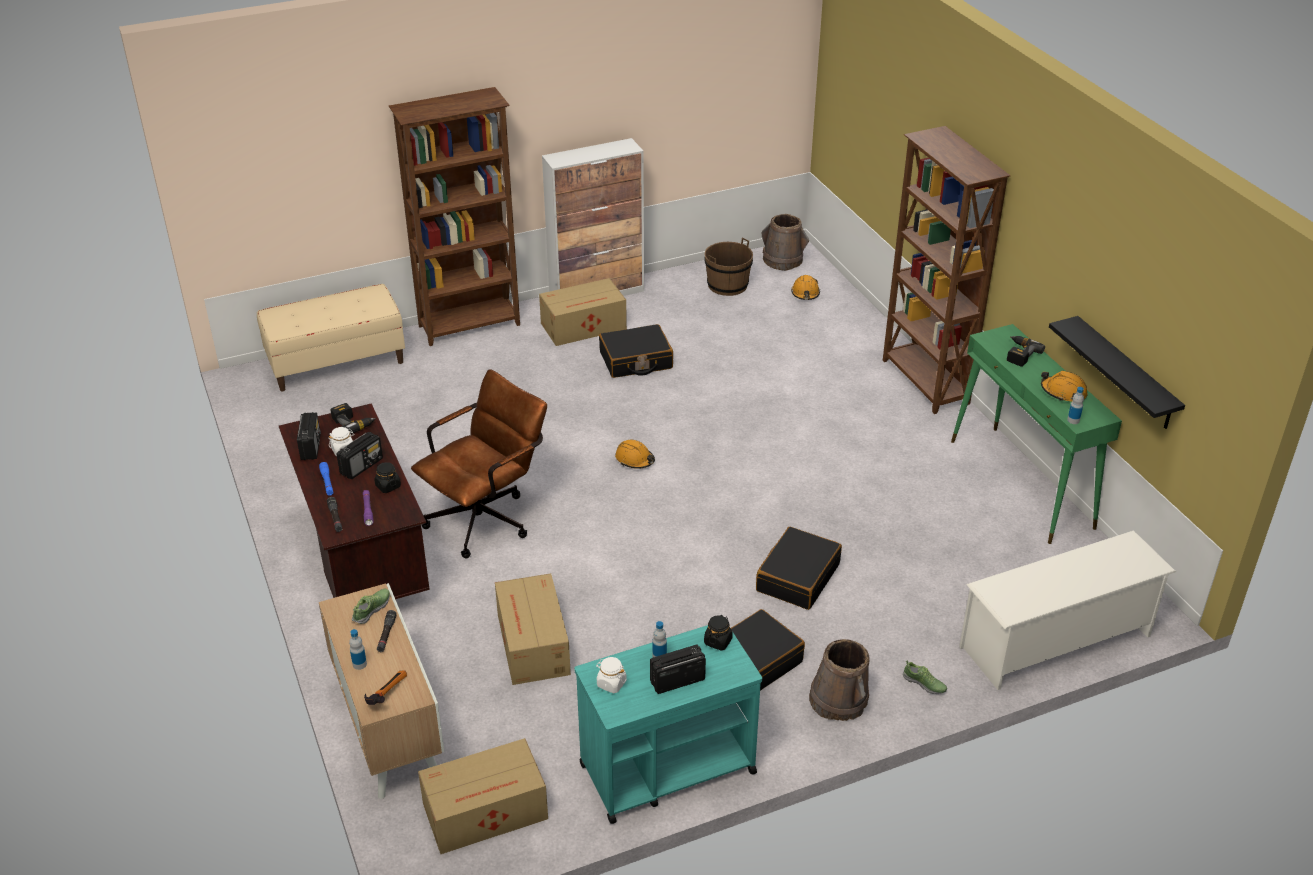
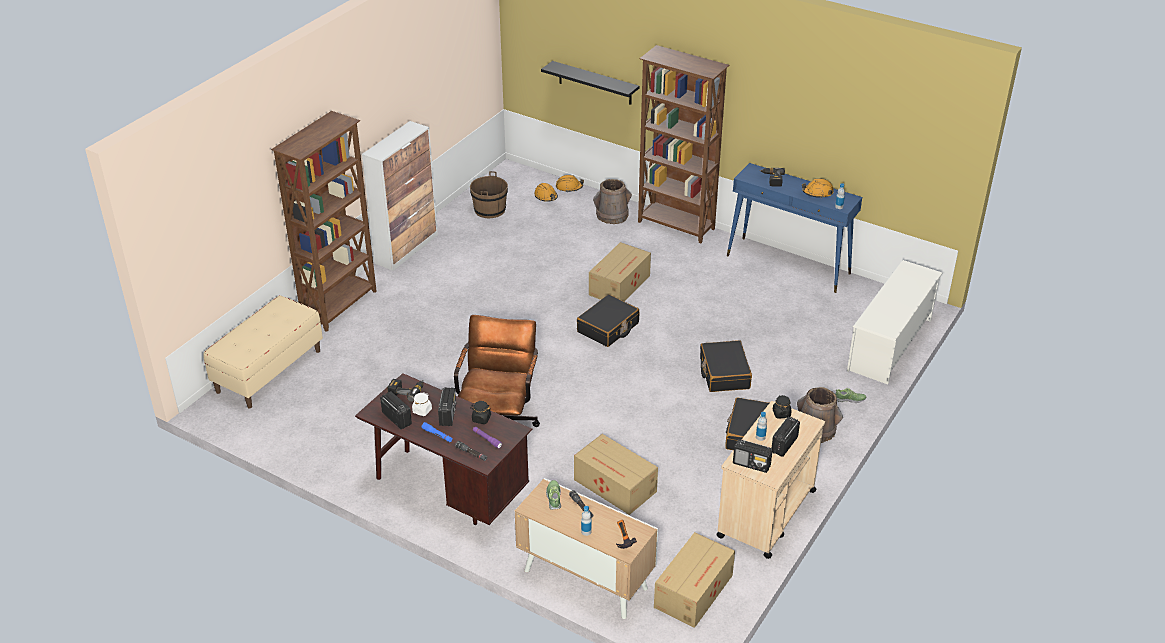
camera: 35 degrees left, 0 degrees up
cardboard box [539,278,627,346] -> cardboard box moved to [589,242,651,302]
turquoise cart [574,625,762,824] -> beige cart [716,401,825,559]
white jar [596,657,626,693] -> radio [733,439,773,473]
black suitcase [599,324,673,378] -> black suitcase moved to [577,294,639,347]
orange hard hat [615,440,655,469] -> orange hard hat moved to [556,175,584,193]
brown bucket [762,214,809,271] -> brown bucket moved to [593,179,632,224]
green console table [951,324,1122,544] -> blue console table [727,163,862,293]
black shelf [1049,316,1185,429] -> black shelf moved to [541,61,639,105]

